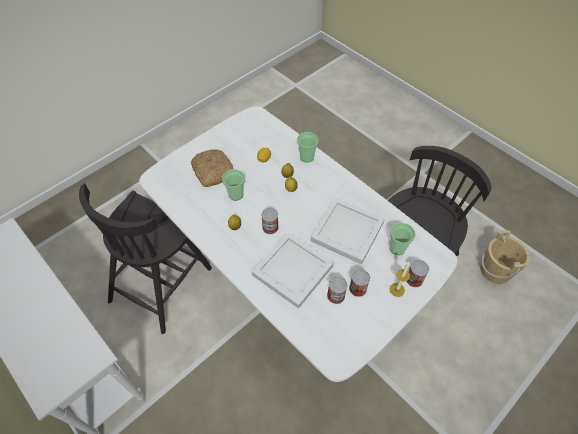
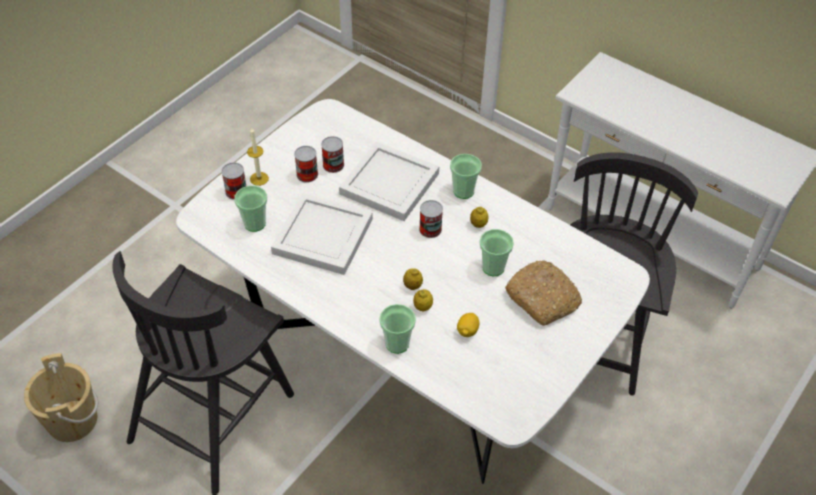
camera: 170 degrees right, 5 degrees down
none -> cup [450,154,482,199]

